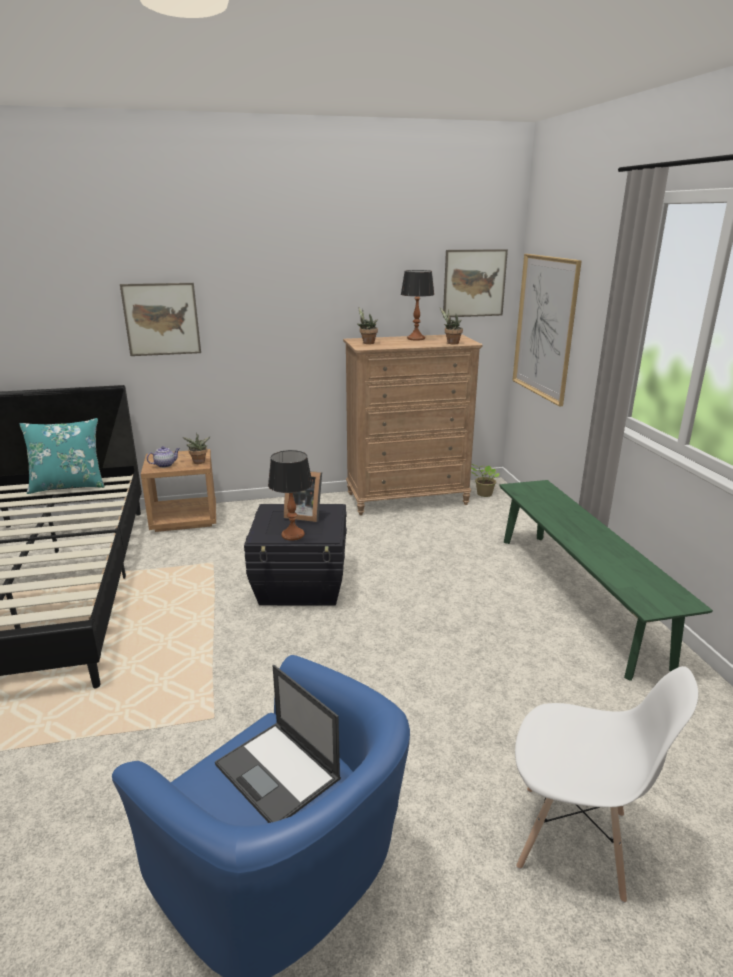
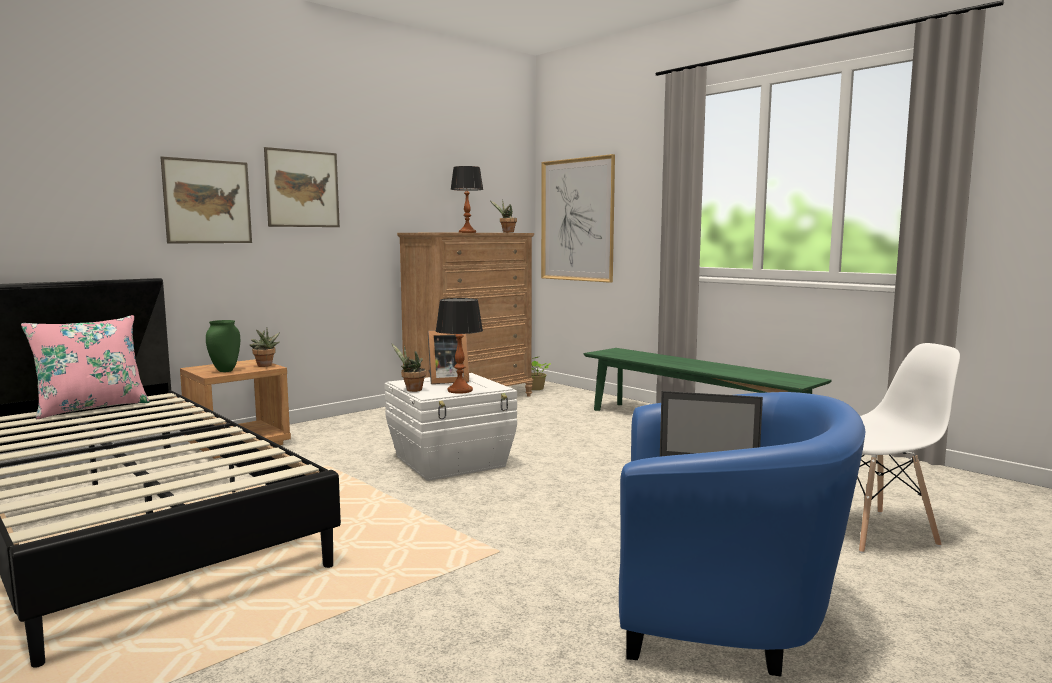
camera: 30 degrees left, 15 degrees down
turquoise pillow [20,418,105,494] -> pink pillow [21,315,150,419]
teapot [147,446,180,468] -> green vase [206,320,240,372]
black storage box [244,504,347,606] -> white storage box [385,373,517,481]
potted plant [357,307,378,344] -> potted plant moved to [392,344,426,392]
picture [443,249,508,318] -> picture moved to [264,147,340,227]

